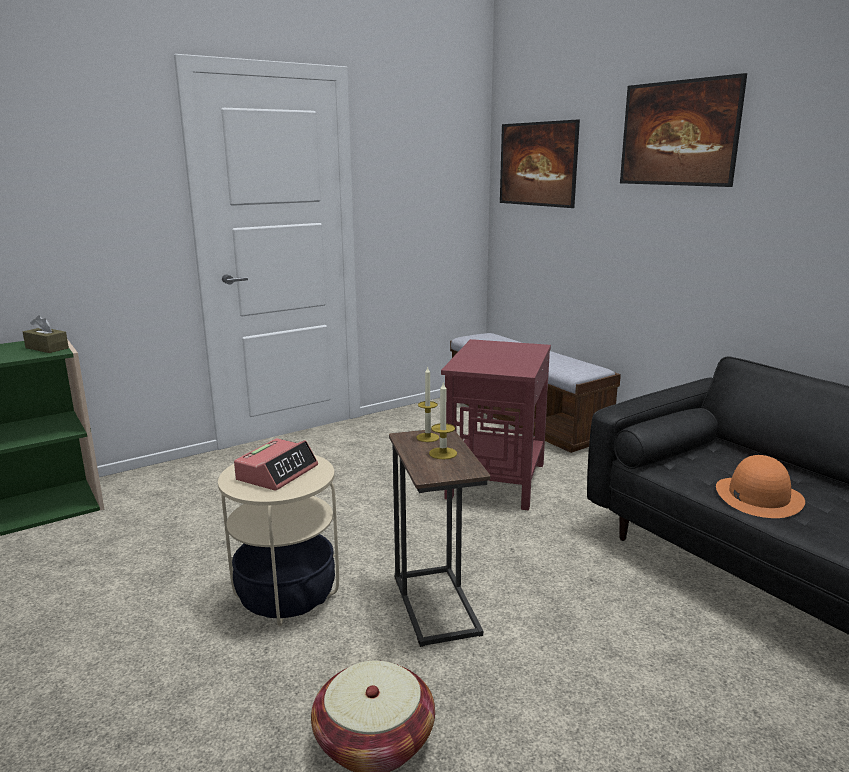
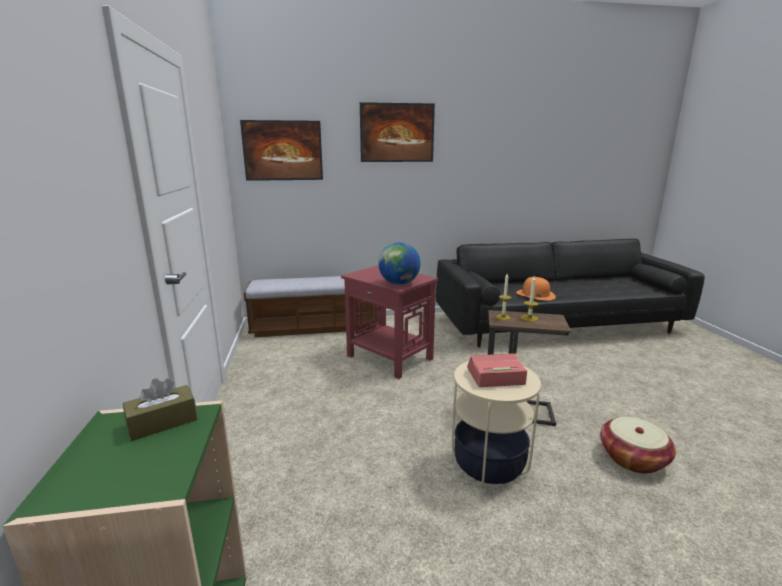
camera: 65 degrees left, 0 degrees up
alarm clock [234,438,318,491] -> alarm clock turned 60 degrees counterclockwise [467,353,527,387]
none -> globe [378,242,420,285]

